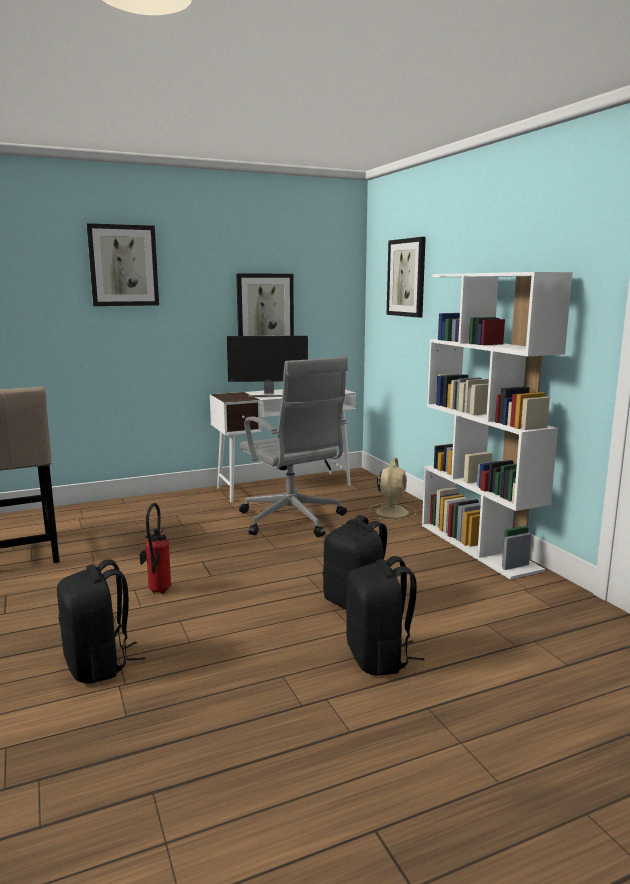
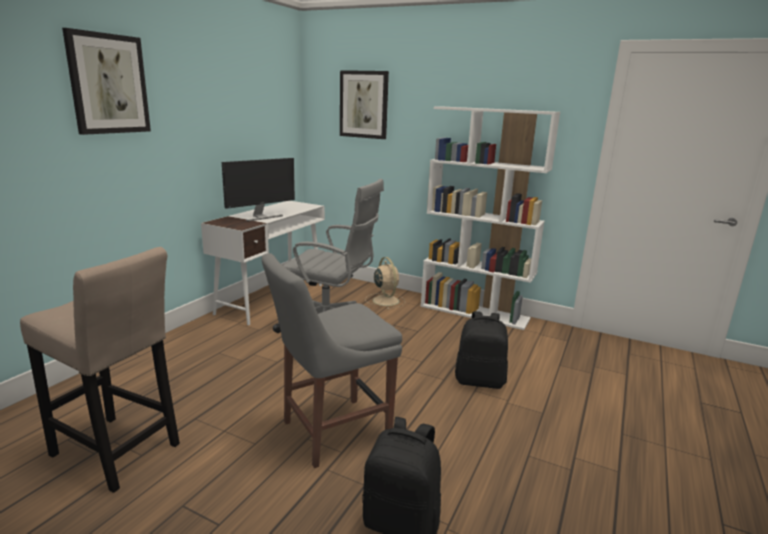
camera: 40 degrees left, 5 degrees up
fire extinguisher [139,503,171,594] -> grey chair [262,253,402,468]
picture [236,273,294,336] -> none
black backpack [346,556,425,676] -> none

